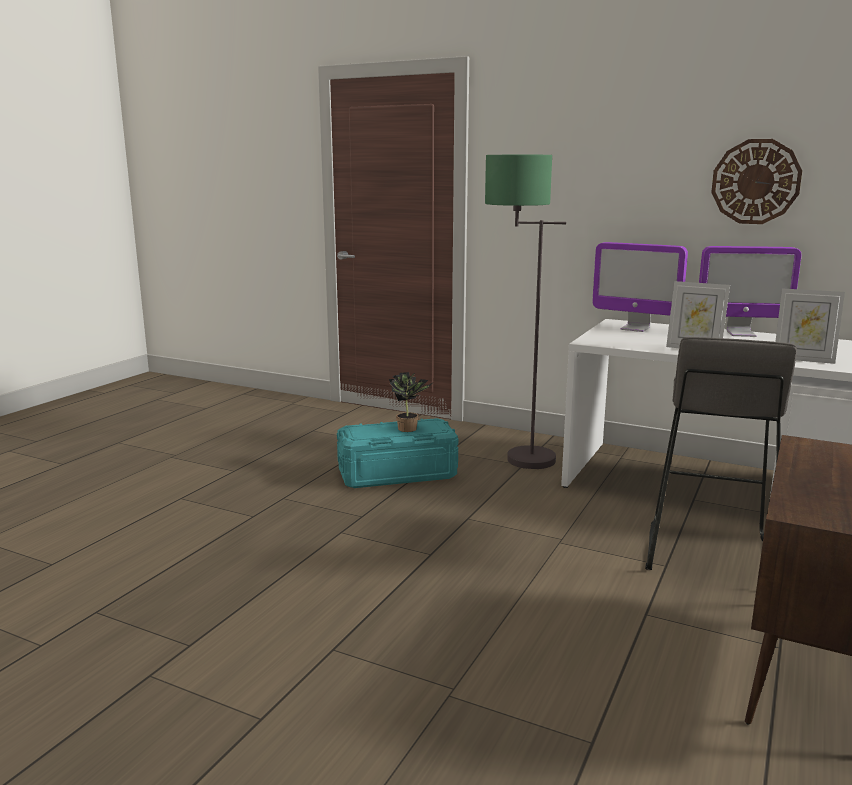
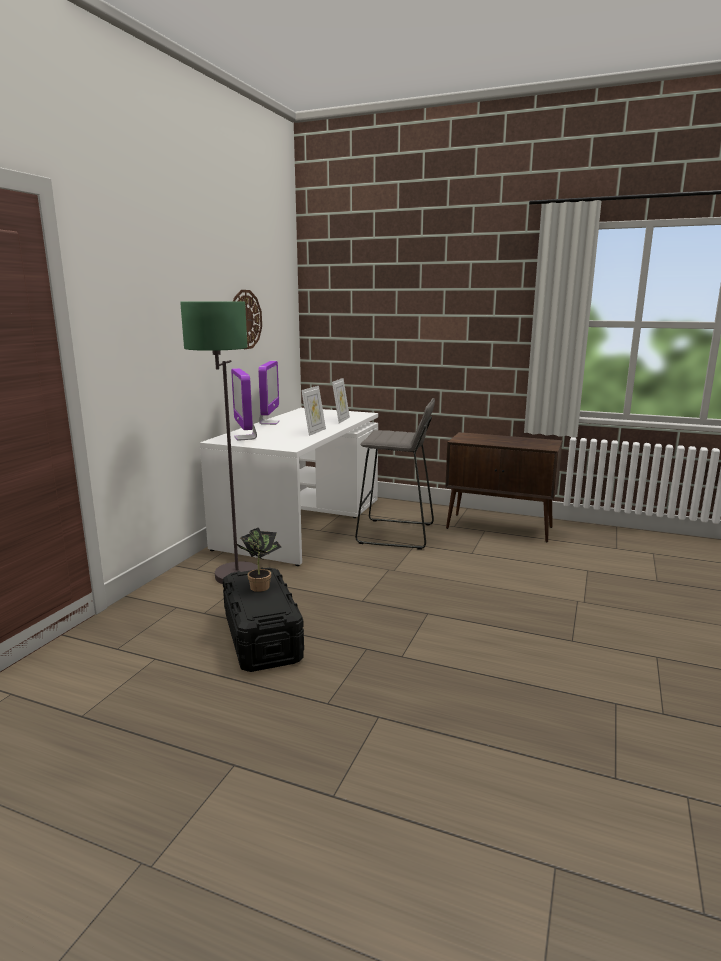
camera: 95 degrees left, 0 degrees up
turquoise storage box [337,418,458,488] -> black storage box [223,567,304,672]
monitor [593,242,688,332] -> monitor turned 135 degrees clockwise [231,368,257,441]

